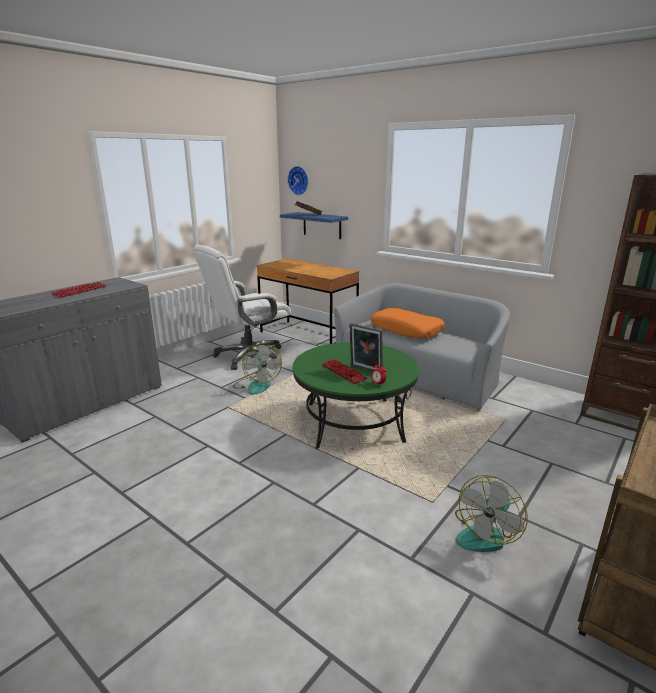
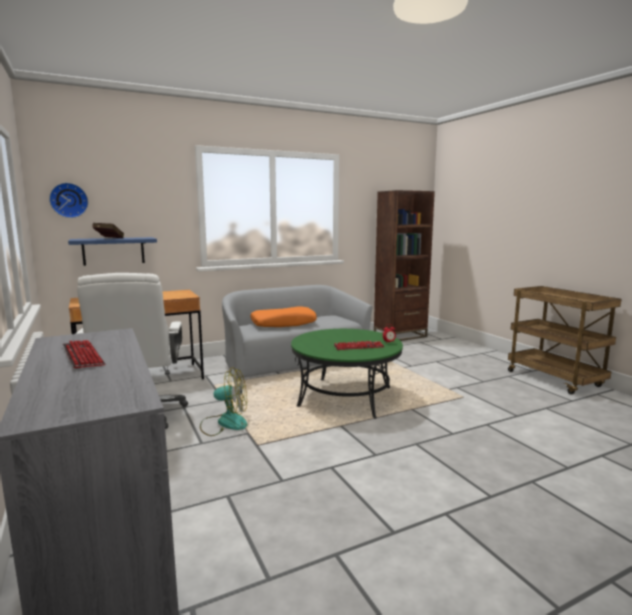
camera: 65 degrees left, 10 degrees down
picture frame [349,323,383,371] -> none
fan [455,475,528,552] -> none

